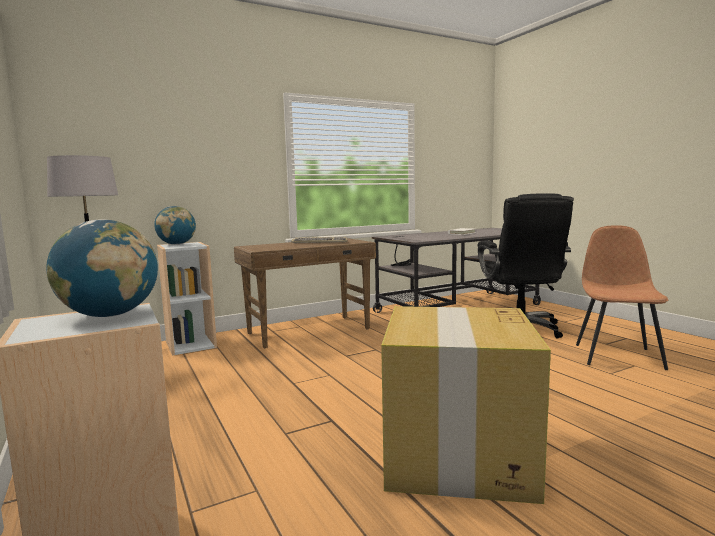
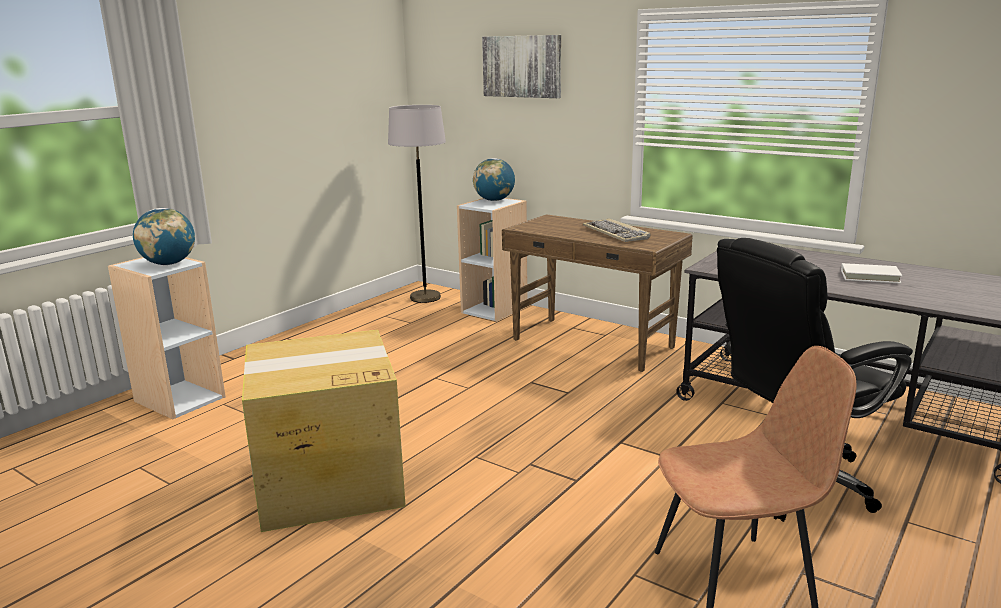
camera: 65 degrees right, 10 degrees up
none -> picture [482,35,561,98]

